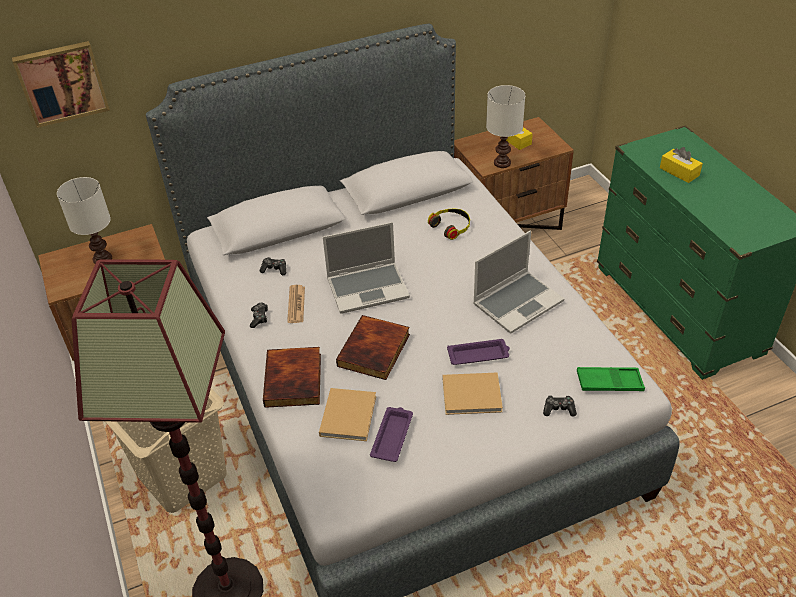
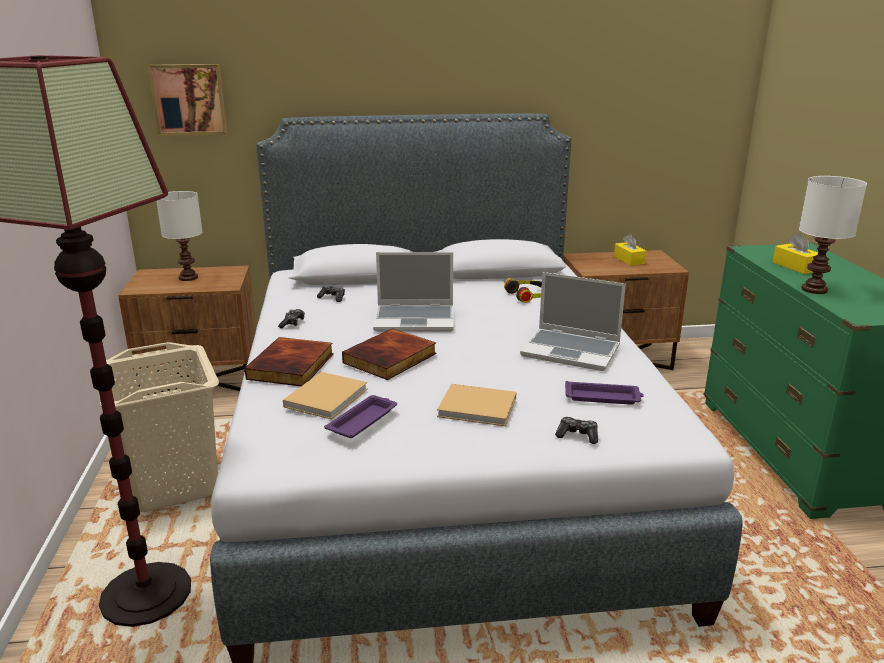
camera: 15 degrees right, 20 degrees down
newspaper [287,285,305,323] -> none
purple tray [447,339,510,365] -> purple tray moved to [565,381,644,405]
laptop [473,231,564,334] -> laptop turned 45 degrees clockwise [520,272,626,371]
white table lamp [486,85,525,168] -> white table lamp moved to [799,176,867,294]
green tray [577,367,645,391] -> none

